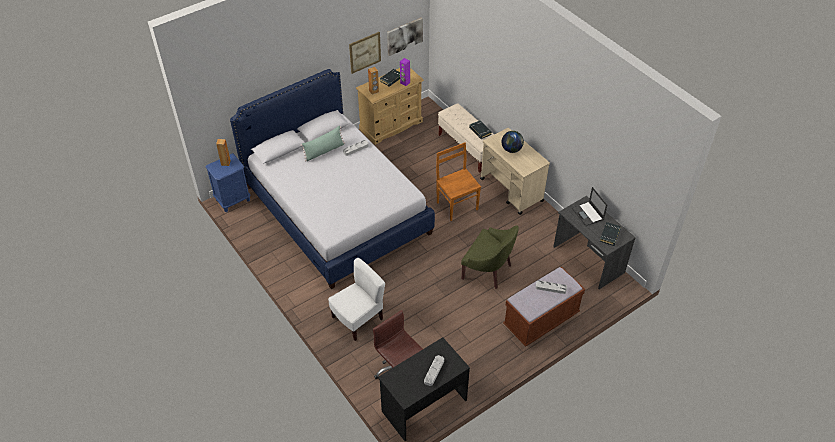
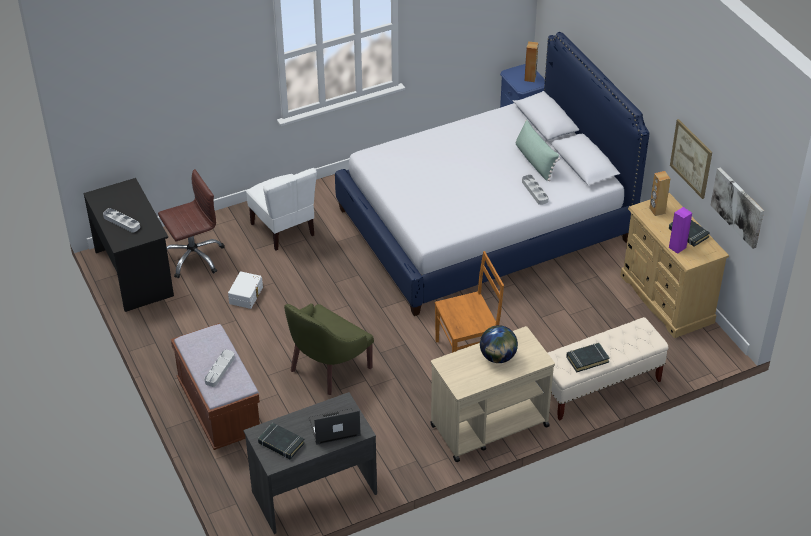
camera: 100 degrees right, 5 degrees down
none -> white storage box [228,271,263,309]

